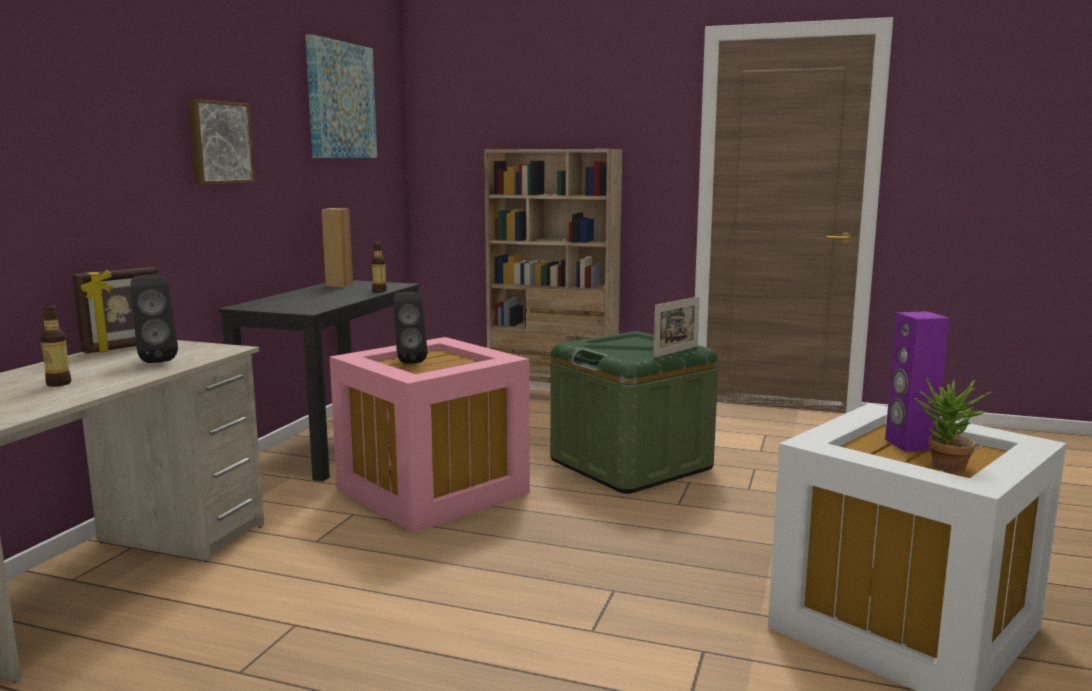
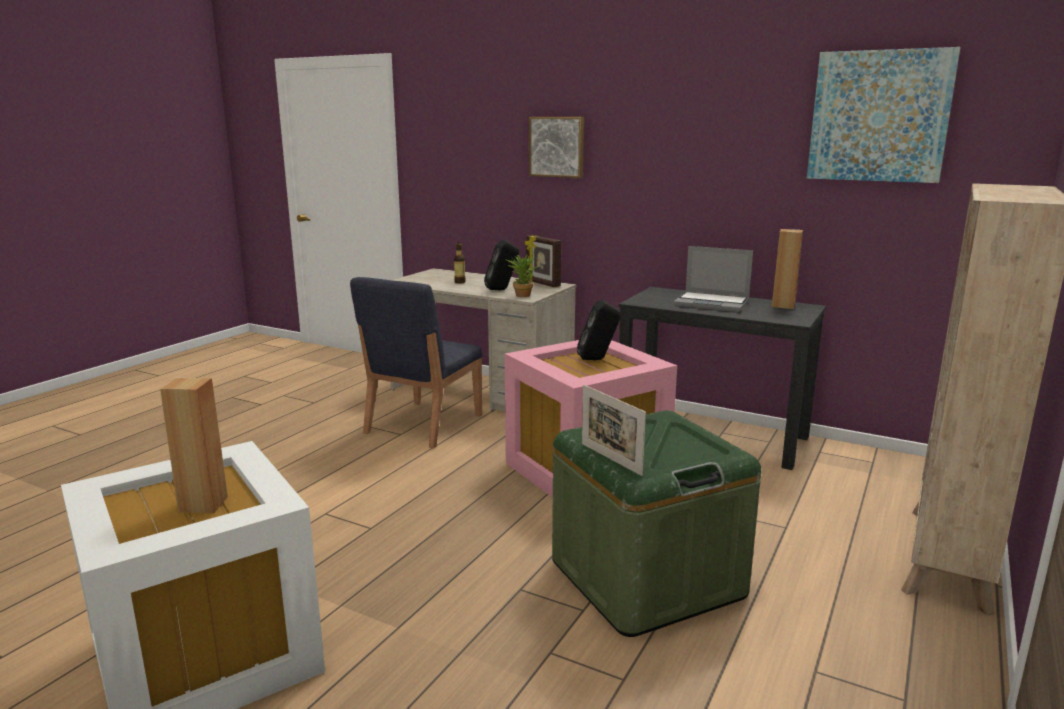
camera: 100 degrees right, 5 degrees up
picture [188,99,255,184] -> picture moved to [529,117,584,178]
bottle [372,241,387,292] -> none
purple speaker [885,311,949,452] -> brown speaker [160,378,228,513]
potted plant [915,377,993,472] -> potted plant moved to [506,252,538,297]
none -> blue chair [350,277,482,448]
none -> laptop [674,246,753,312]

